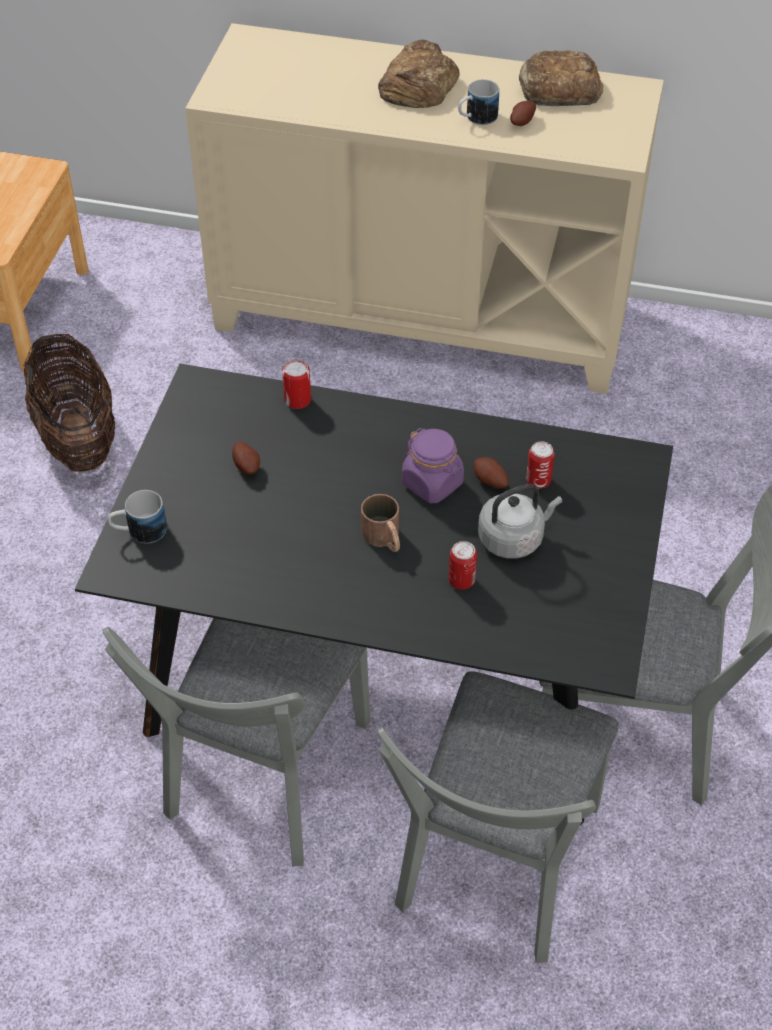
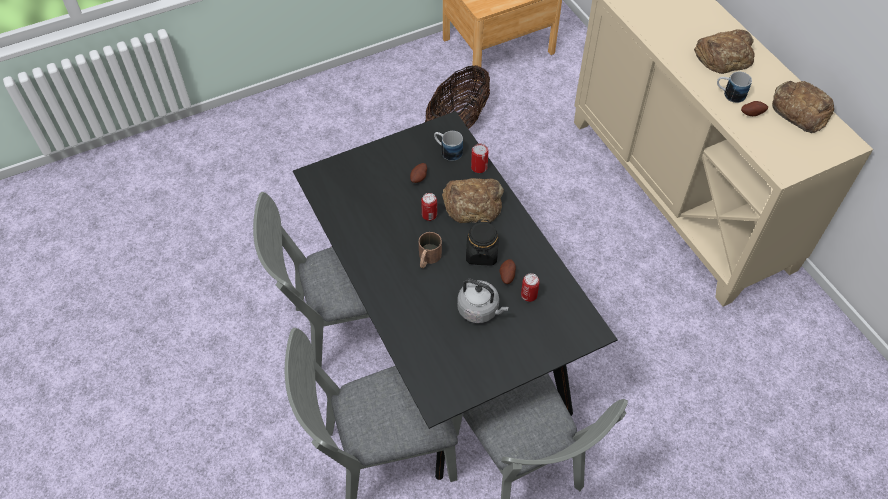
camera: 50 degrees right, 5 degrees up
mug [107,490,167,544] -> mug moved to [434,131,463,161]
purple jar [402,428,464,503] -> black jar [466,219,498,265]
can [449,541,477,590] -> can moved to [421,193,437,221]
none -> bread [442,178,504,223]

